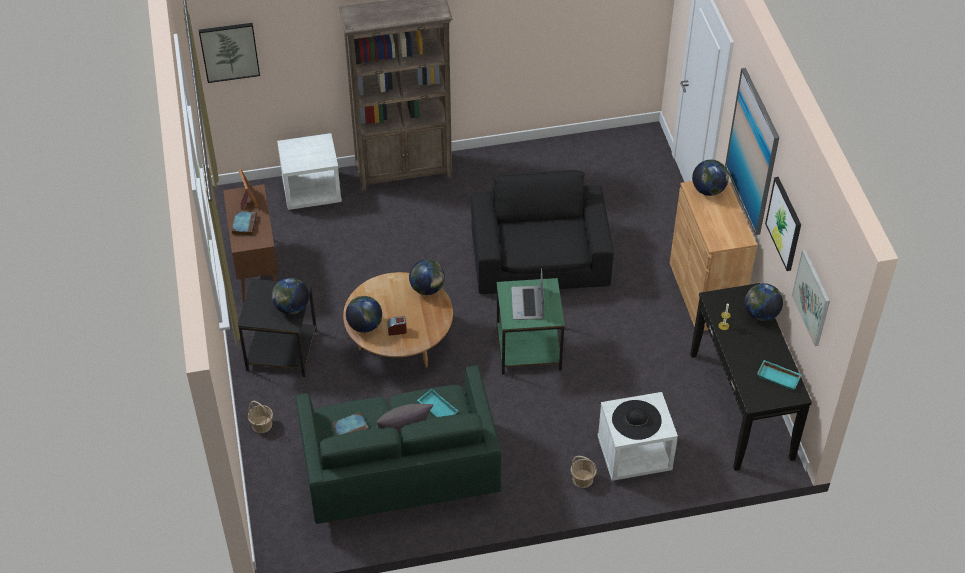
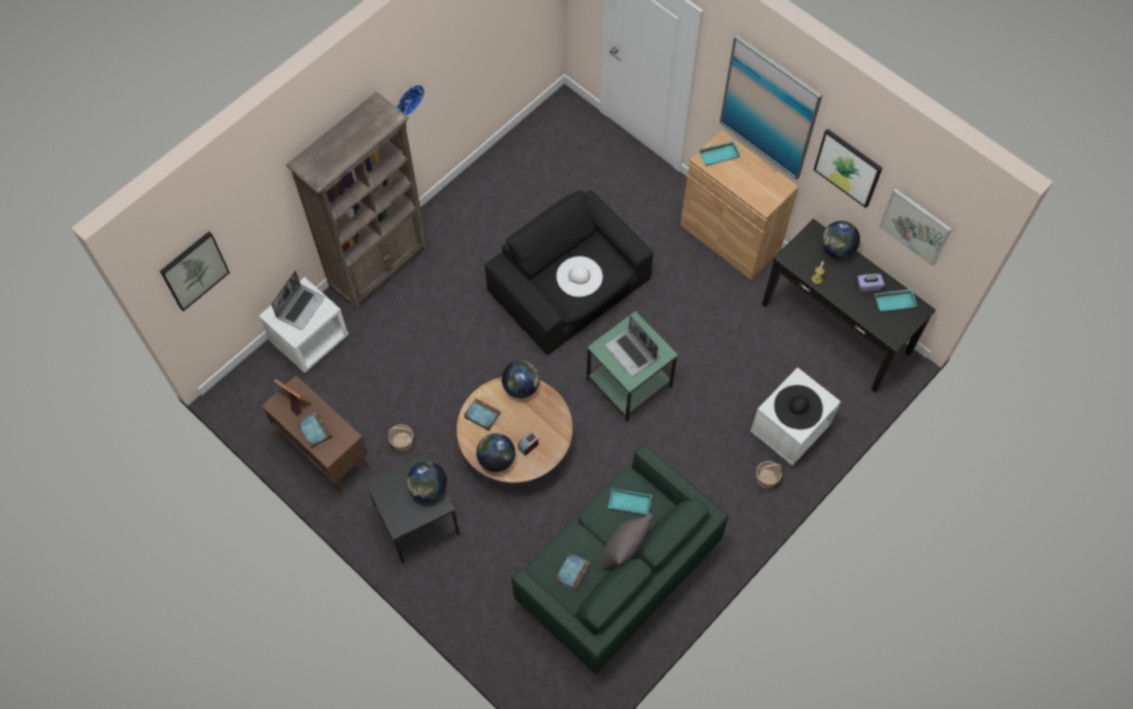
camera: 35 degrees left, 15 degrees up
basket [248,401,273,433] -> basket moved to [388,424,414,452]
globe [692,160,729,196] -> turquoise tray [698,141,741,166]
none -> laptop [271,271,325,330]
none -> wall clock [396,85,424,116]
none -> book [464,398,501,431]
none -> white hat [556,256,603,297]
none -> purple tissue box [857,274,885,292]

